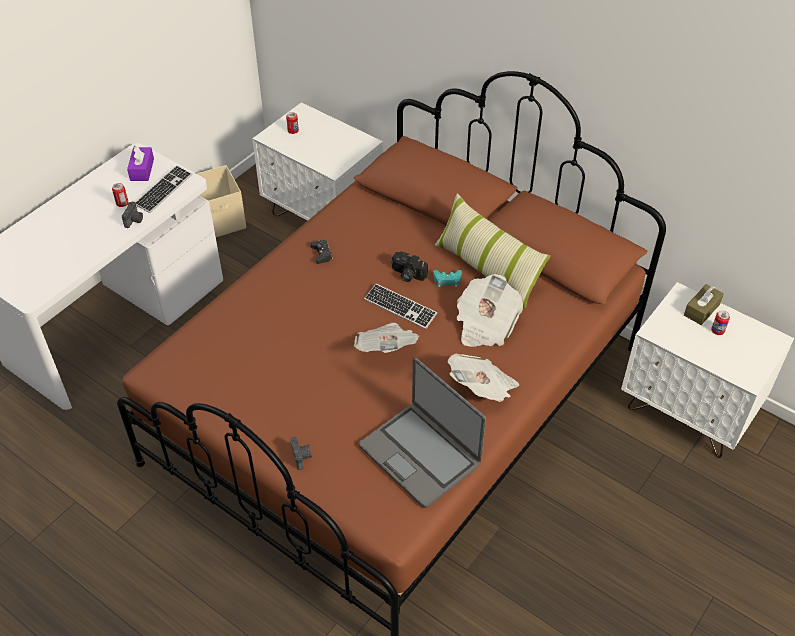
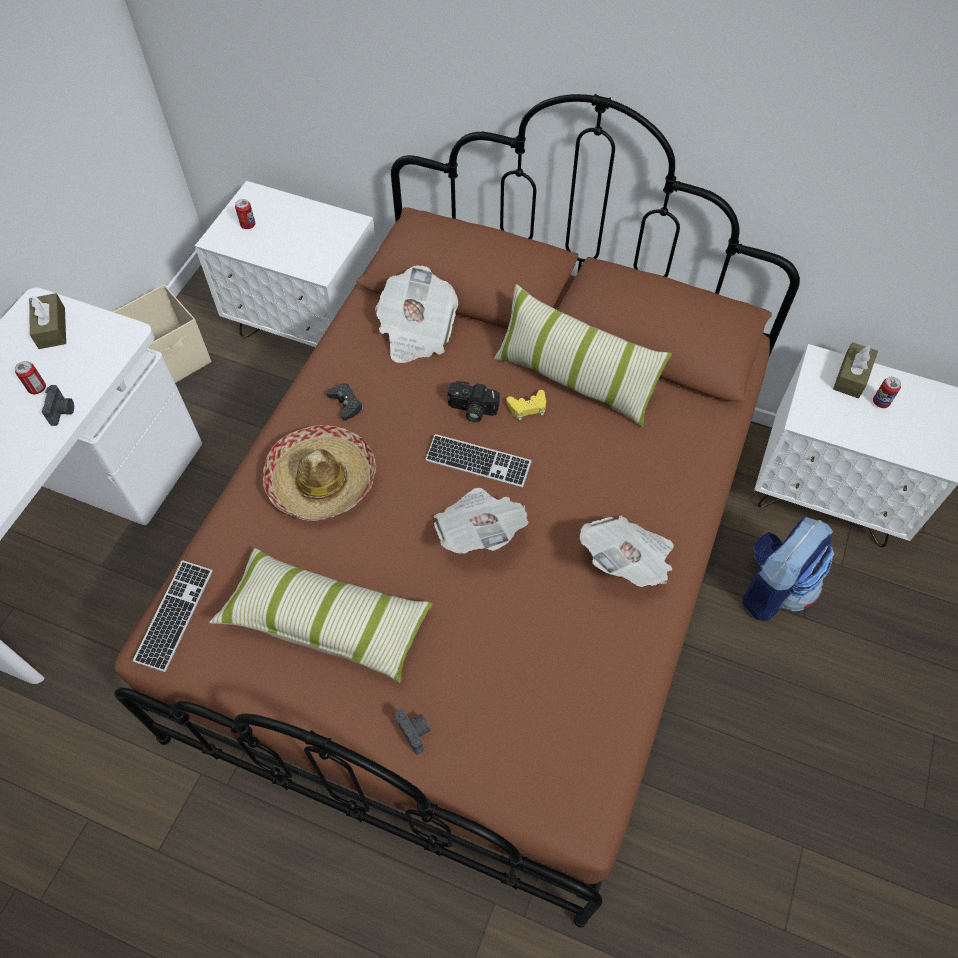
camera: 15 degrees left, 10 degrees up
purple tissue box [127,145,154,181] -> brown tissue box [29,293,66,349]
keyboard [135,165,192,213] -> keyboard moved to [133,560,213,672]
laptop [359,358,486,508] -> none
turquoise game controller [433,270,462,287] -> yellow game controller [506,390,546,420]
newspaper [456,274,523,347] -> newspaper moved to [375,265,458,363]
none -> pillow [209,548,433,683]
none -> hat [263,425,376,521]
none -> backpack [742,517,834,621]

